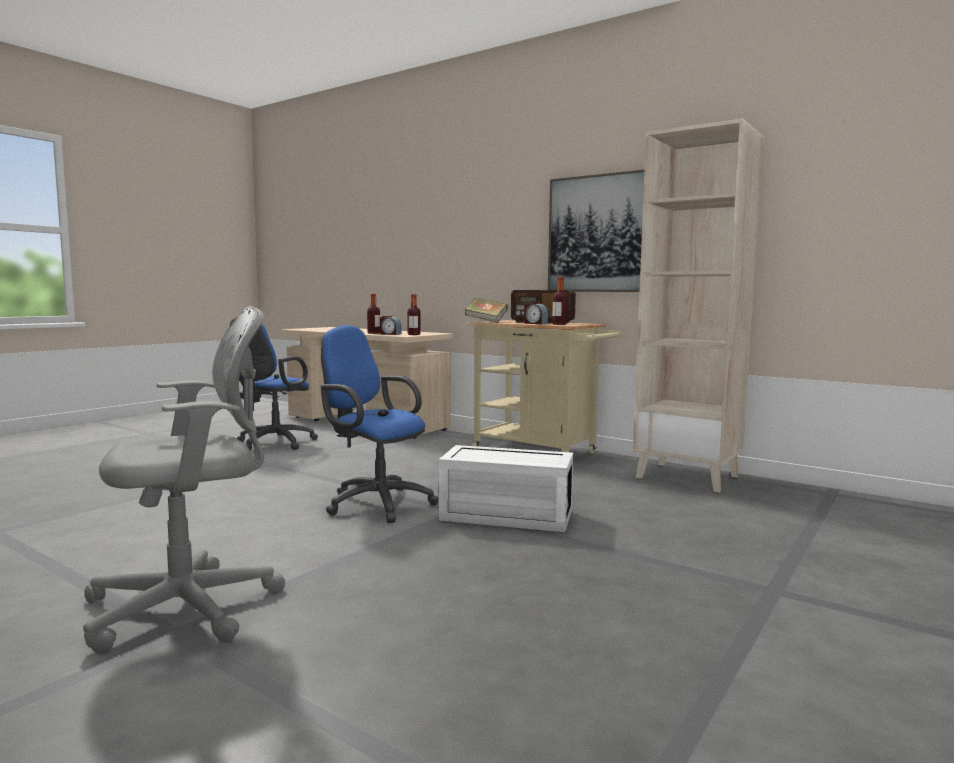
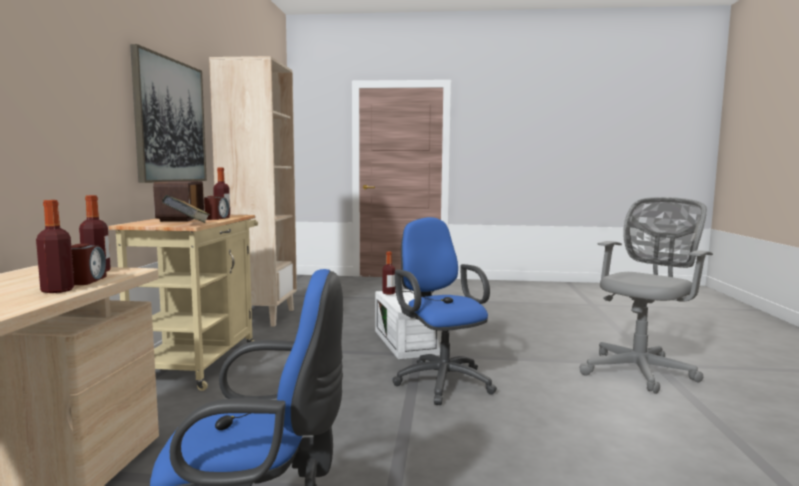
camera: 120 degrees left, 0 degrees up
grey office chair [83,306,286,653] -> grey office chair turned 105 degrees clockwise [579,197,713,394]
blue office chair [321,325,439,523] -> blue office chair turned 150 degrees clockwise [392,217,497,405]
none -> bottle [382,252,395,295]

